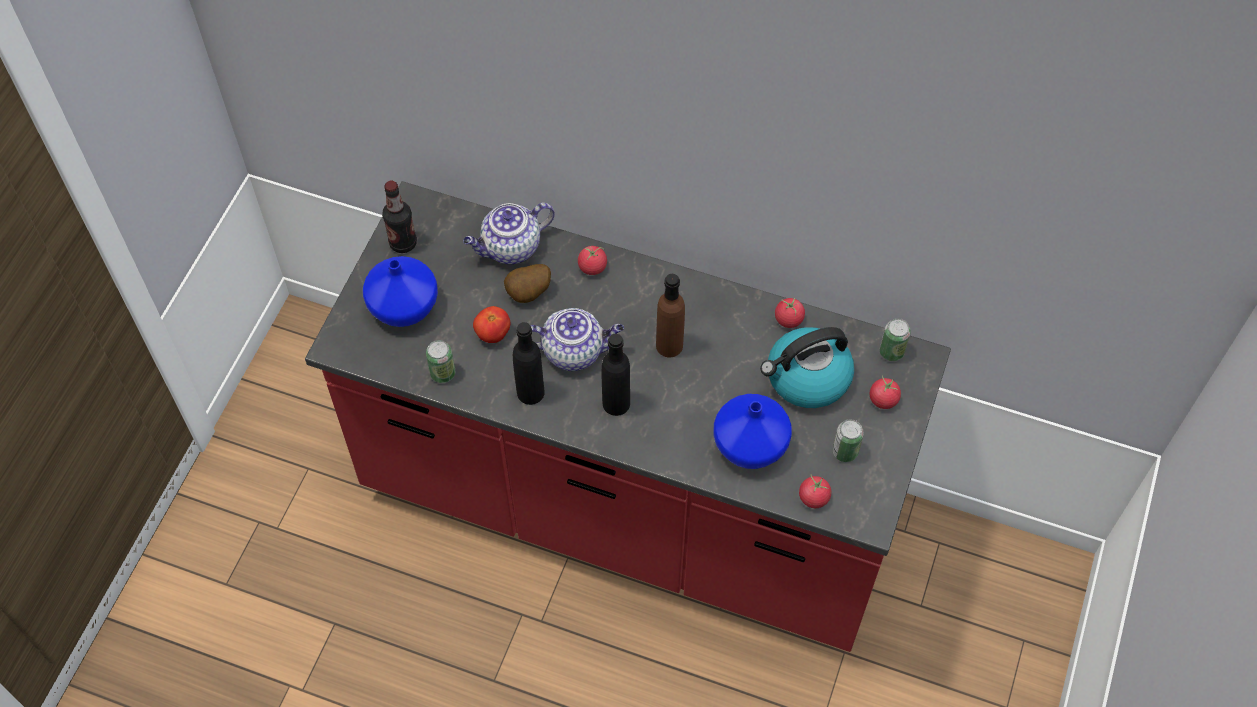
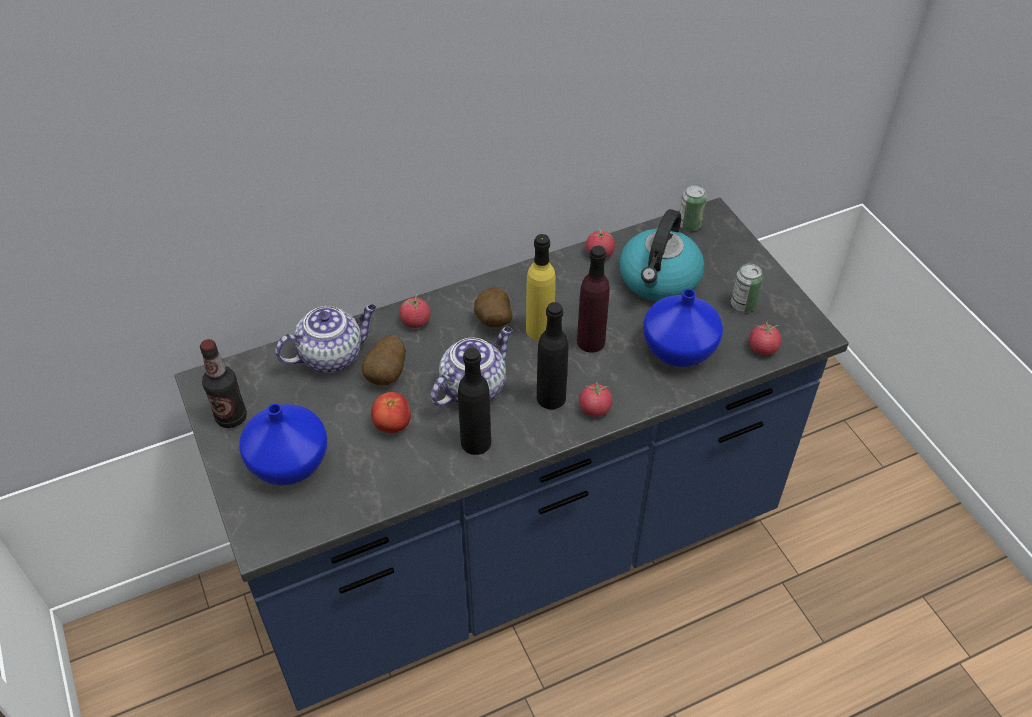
camera: 45 degrees left, 10 degrees down
red counter [305,181,951,652] -> blue counter [175,198,849,711]
can [426,340,455,383] -> none
teapot [463,203,555,264] -> teapot turned 135 degrees counterclockwise [275,304,376,373]
brown bottle [656,274,685,357] -> yellow bottle [526,234,556,341]
tomato [870,375,901,409] -> tomato moved to [579,381,613,417]
none -> potato [474,288,512,327]
none -> purple bottle [577,246,610,353]

